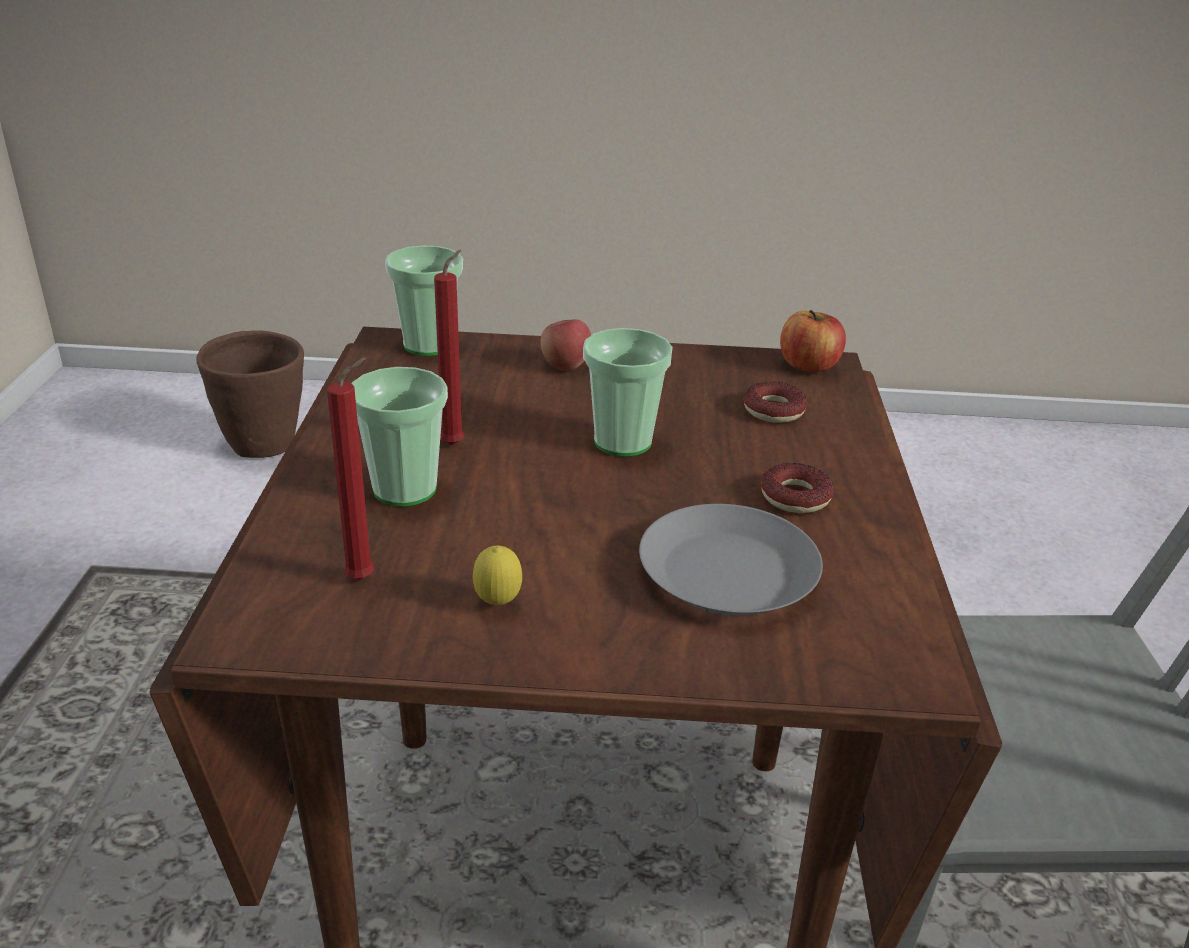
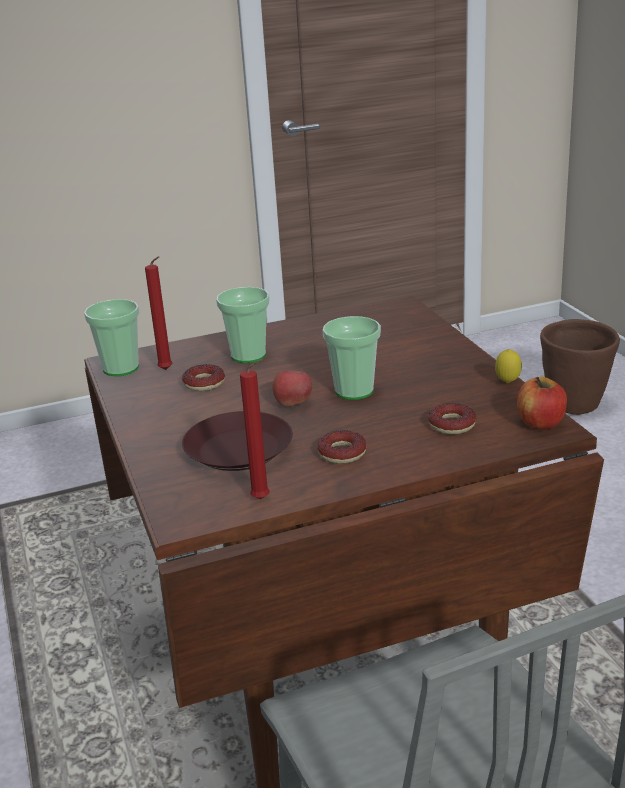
camera: 70 degrees right, 5 degrees down
cup [385,246,463,356] -> cup moved to [84,299,139,376]
red candle [434,250,464,445] -> red candle moved to [240,359,270,500]
lemon [473,546,522,605] -> lemon moved to [495,349,522,383]
apple [540,319,591,370] -> apple moved to [272,370,312,407]
grey plate [639,504,823,615] -> brown plate [182,411,293,471]
none -> donut [182,364,225,391]

